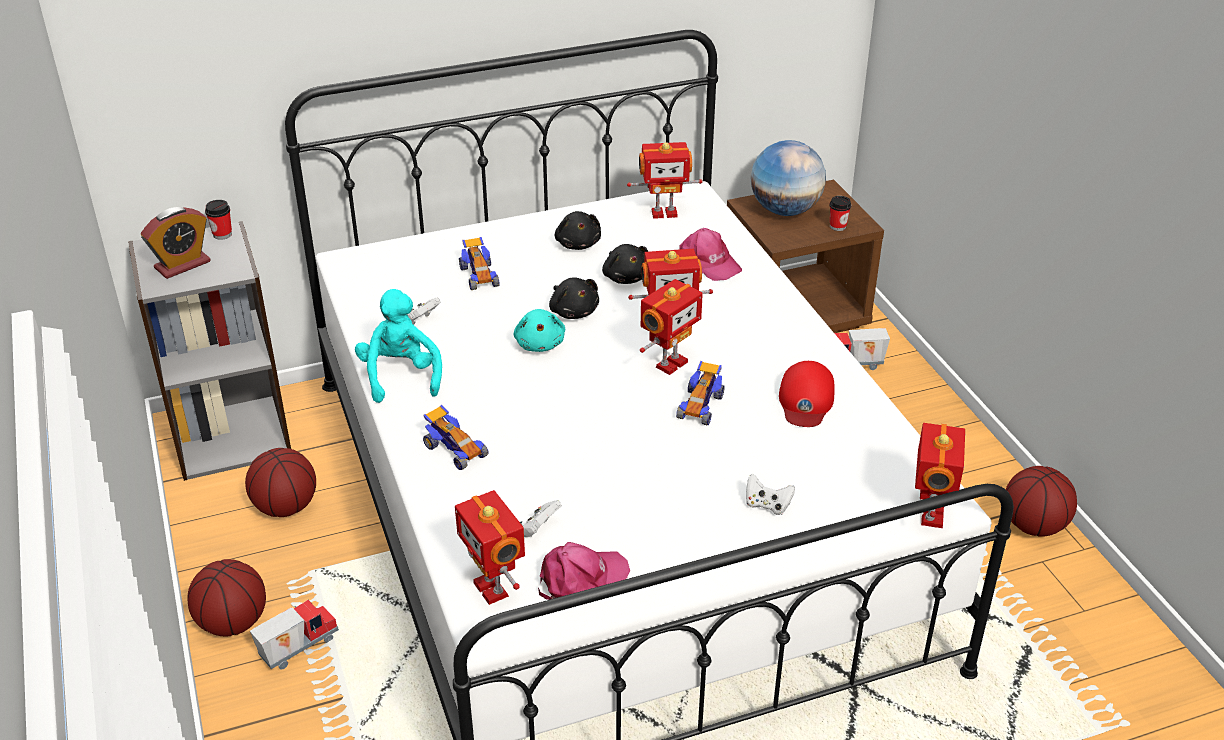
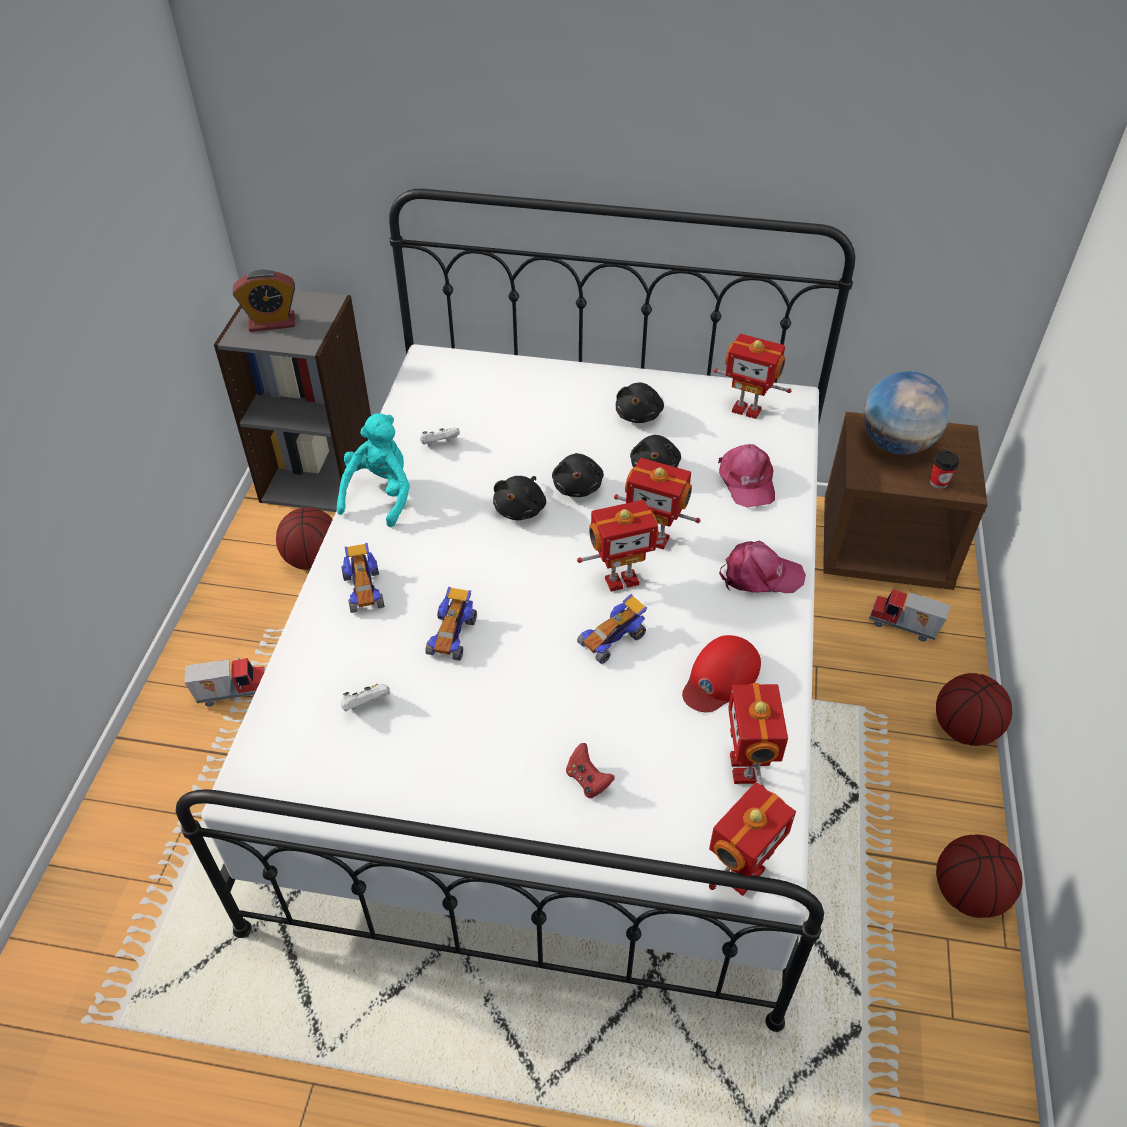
camera: 30 degrees right, 10 degrees up
basketball [187,559,266,636] -> basketball moved to [936,673,1012,746]
cup [205,200,232,240] -> none
toy robot [455,490,525,605] -> toy robot moved to [728,683,788,787]
toy car [459,237,500,290] -> toy car moved to [425,587,477,661]
turquoise plush toy [514,309,565,352] -> black plush toy [493,476,546,520]
pink cap [538,542,630,600] -> pink cap moved to [719,541,806,593]
white game controller [746,474,795,515] -> red game controller [566,743,615,798]

